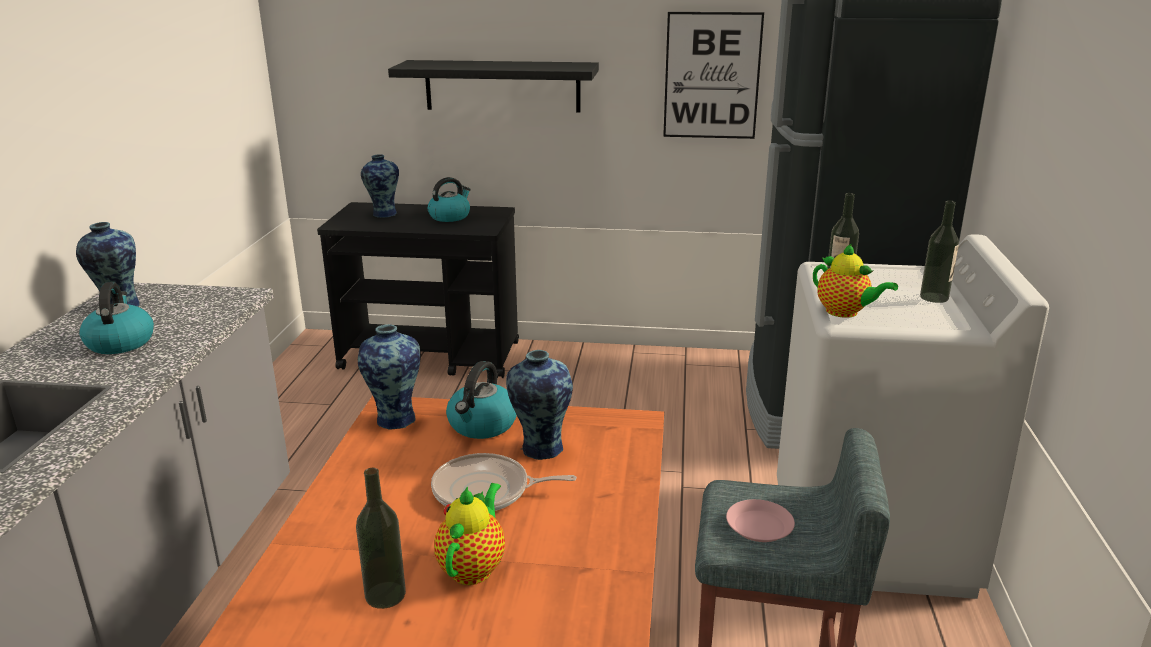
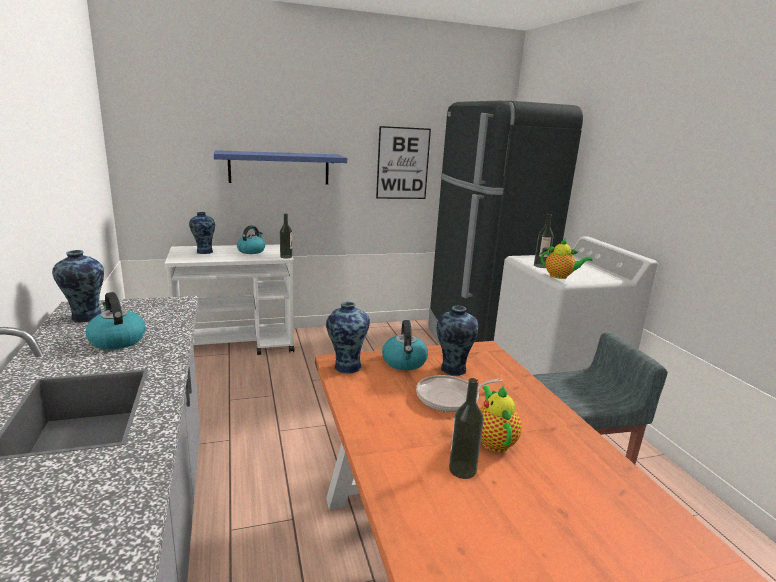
camera: 25 degrees left, 5 degrees down
black cart [317,202,519,378] -> white cart [165,245,294,355]
black shelf [388,60,599,113] -> blue shelf [214,150,347,185]
pink plate [726,499,795,542] -> none
bottle [920,201,959,303] -> bottle moved to [280,213,292,259]

